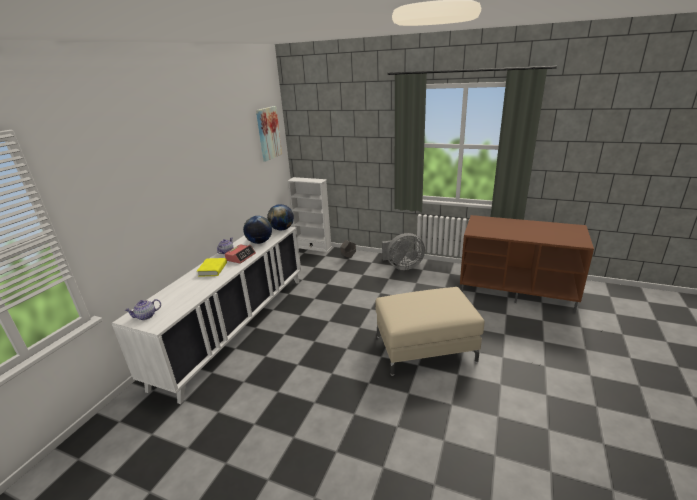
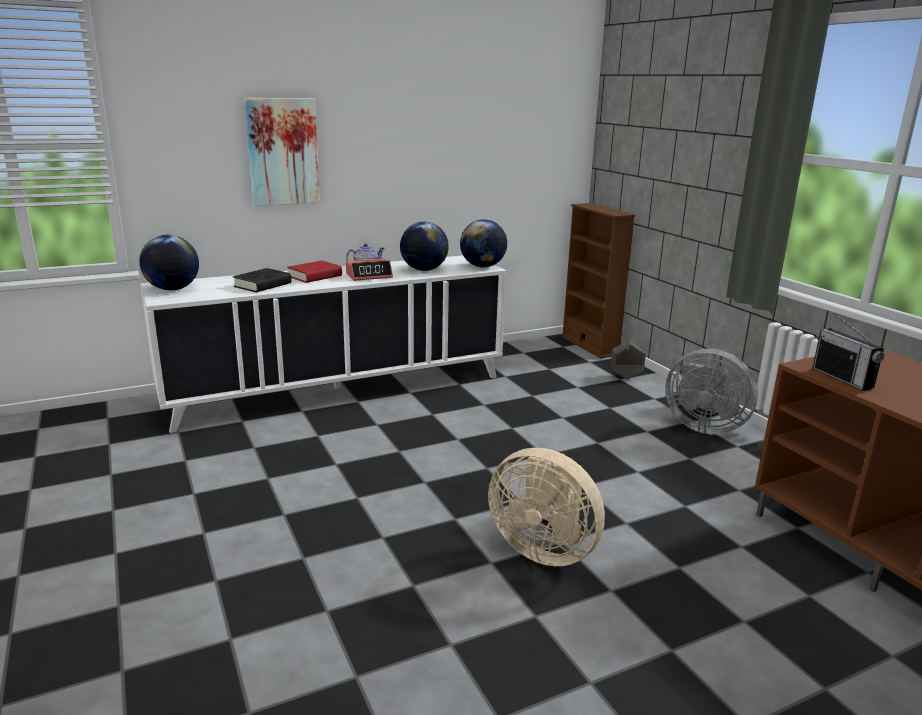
camera: 40 degrees right, 5 degrees down
teapot [124,299,161,320] -> globe [139,235,199,290]
yellow book [197,258,227,277] -> red book [287,261,342,283]
picture [256,106,282,162] -> picture moved to [244,98,320,206]
white bookcase [287,177,332,252] -> brown bookcase [561,203,635,358]
beige ottoman [375,287,484,376] -> beige fan [488,448,605,566]
none -> black book [233,268,292,292]
none -> radio [812,313,884,391]

